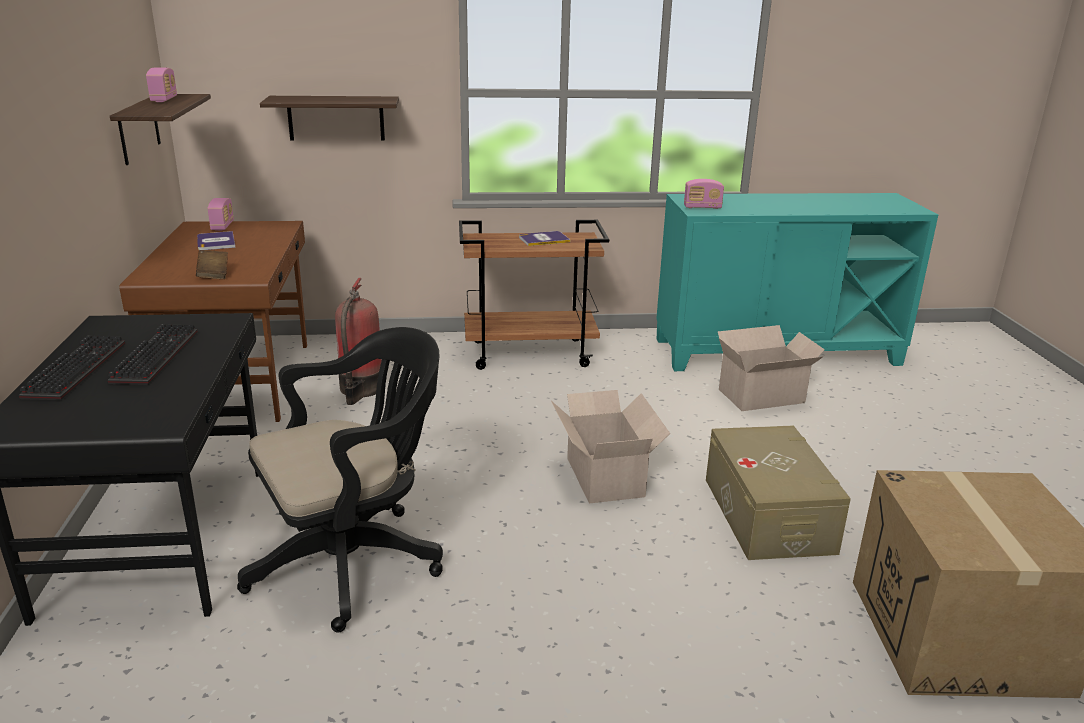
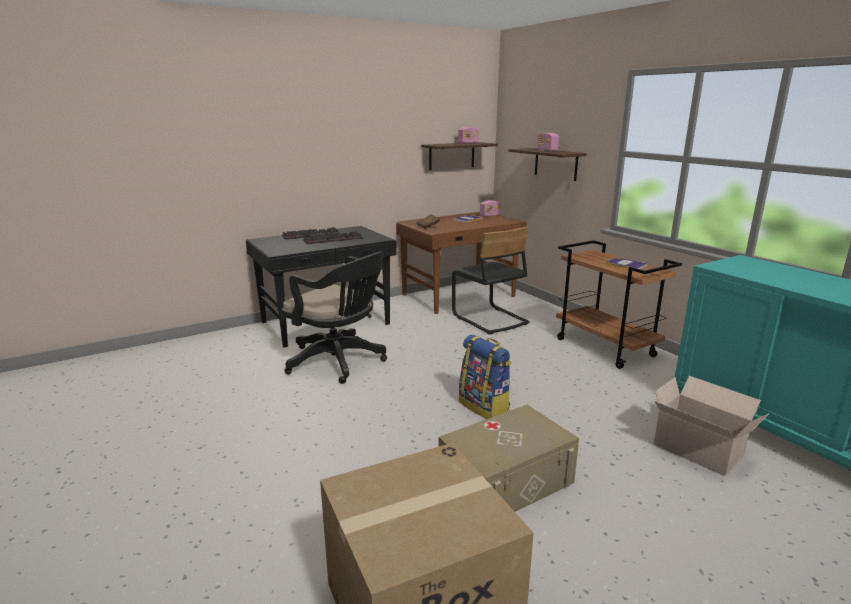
camera: 65 degrees right, 5 degrees down
fire extinguisher [335,278,382,405] -> black chair [452,227,530,335]
cardboard box [551,390,671,504] -> backpack [459,335,511,419]
radio [684,179,724,209] -> radio moved to [537,133,559,151]

